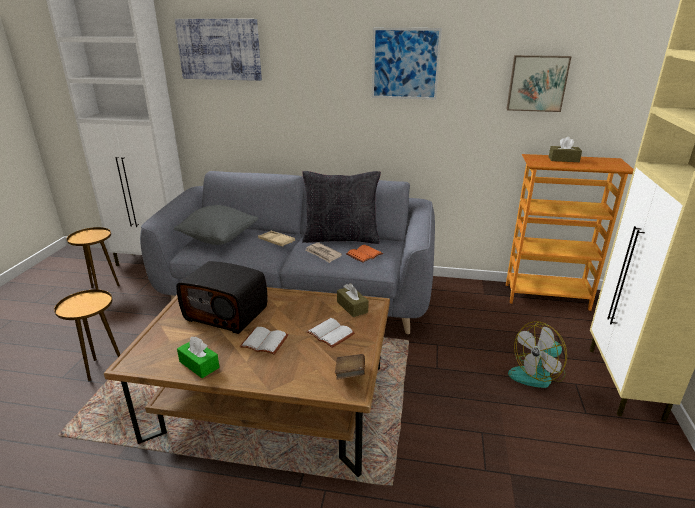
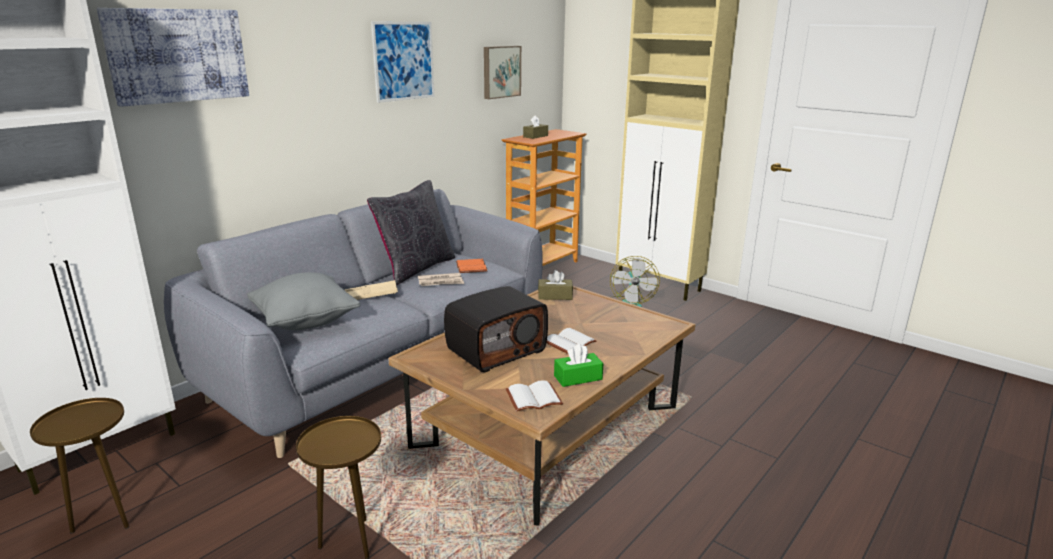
camera: 60 degrees left, 5 degrees down
white book [306,318,355,348] -> white book moved to [506,381,563,411]
brown book [335,354,365,380] -> none

